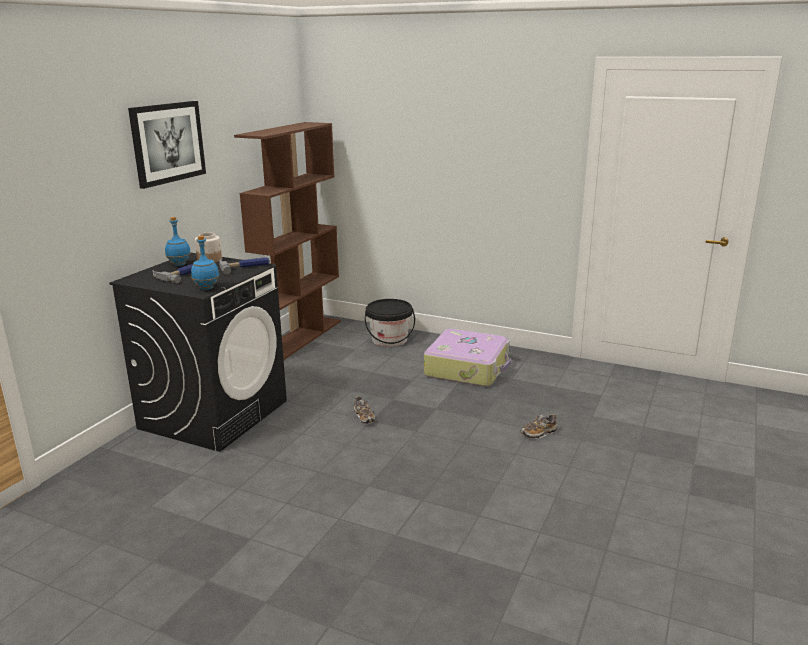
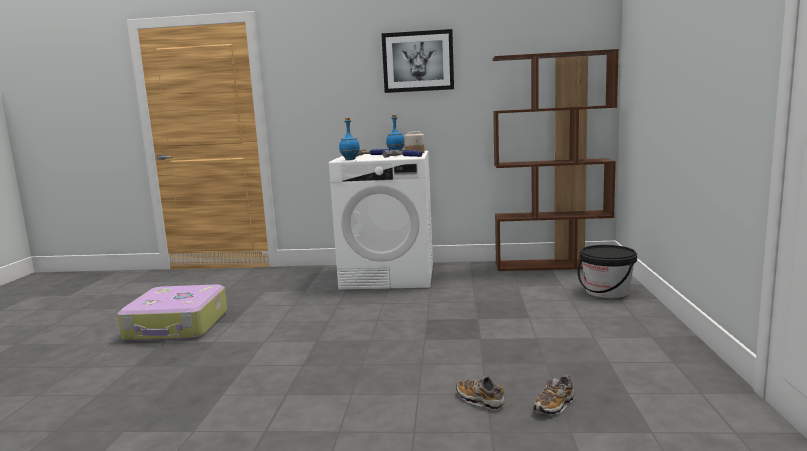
camera: 70 degrees right, 10 degrees down
black washing machine [109,253,287,452] -> white washing machine [329,151,433,289]
shoe [354,396,375,424] -> shoe moved to [533,375,574,415]
suitcase [424,329,511,387] -> suitcase moved to [117,284,227,341]

